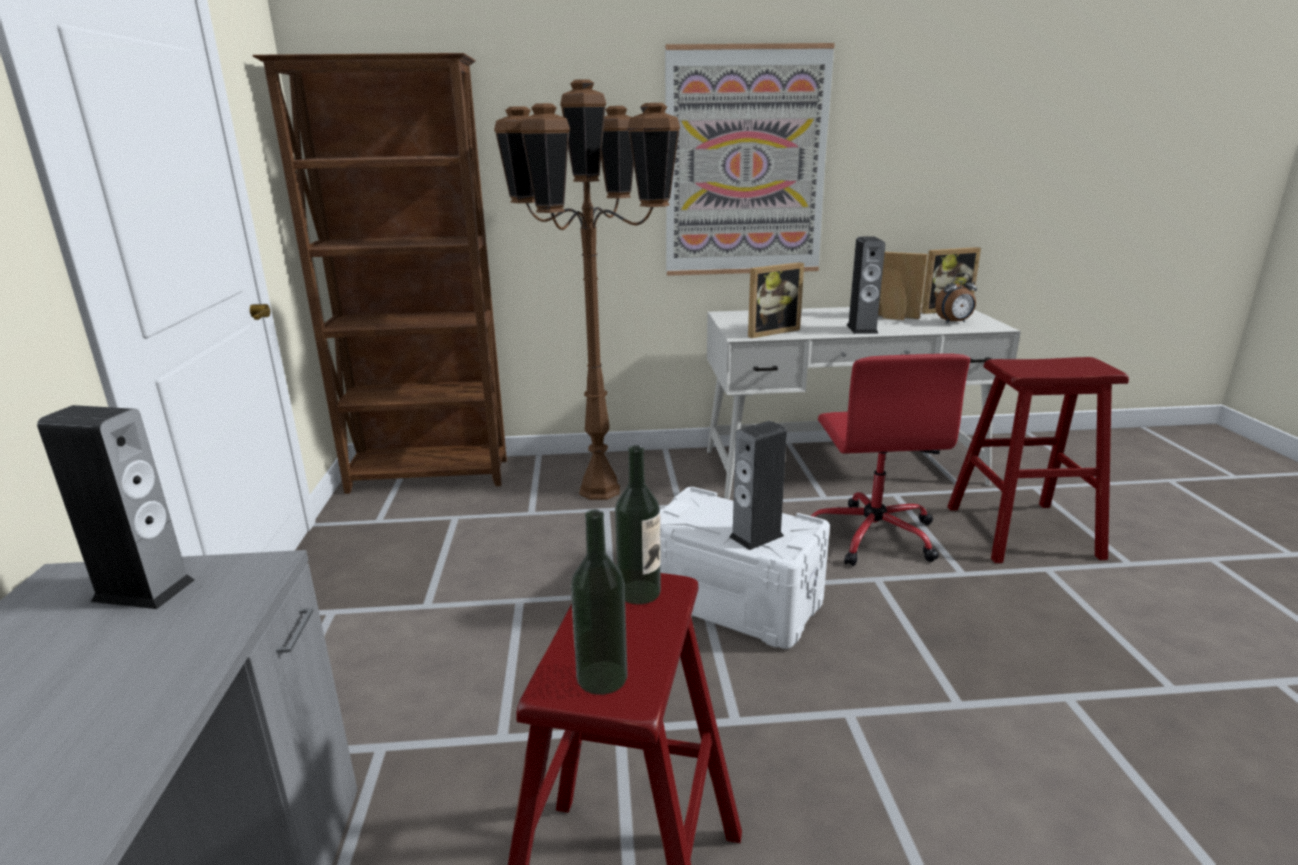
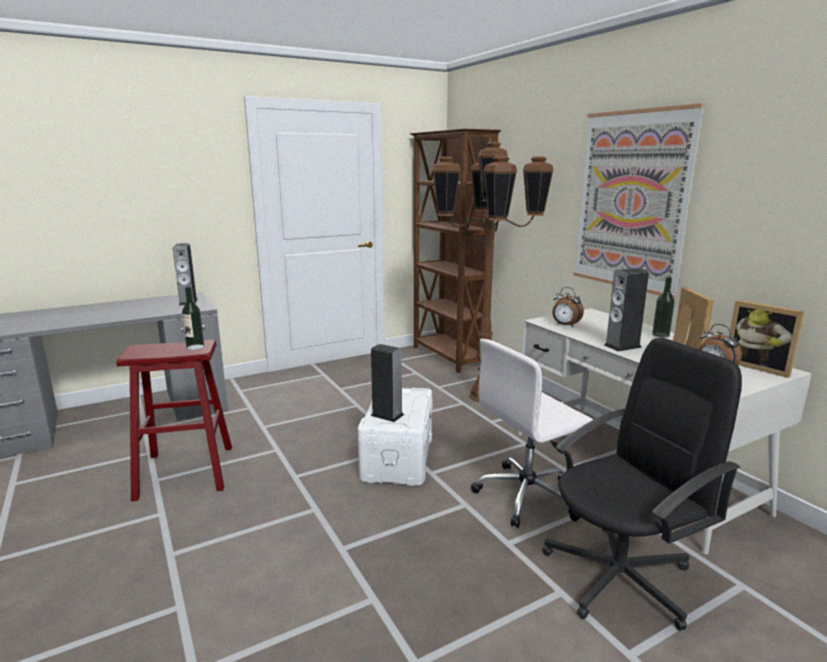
camera: 65 degrees right, 5 degrees down
bottle [571,510,627,695] -> bottle moved to [652,277,675,338]
picture frame [748,262,804,338] -> alarm clock [552,287,584,327]
red office chair [811,354,970,566] -> white office chair [471,339,593,528]
red stool [947,357,1129,563] -> black office chair [542,338,742,631]

